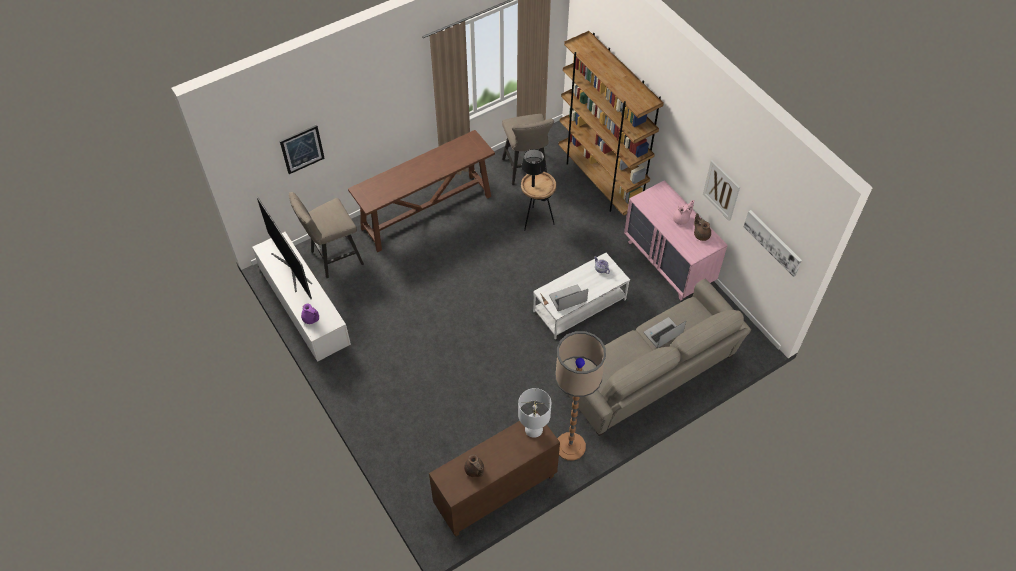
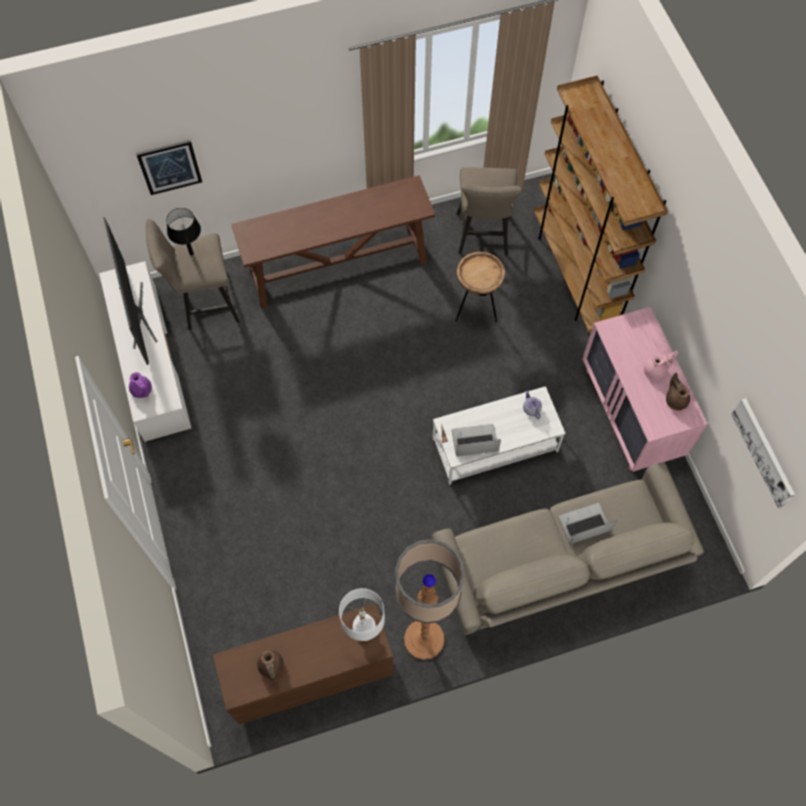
camera: 15 degrees right, 10 degrees up
black table lamp [522,149,546,187] -> black table lamp moved to [166,208,201,255]
picture [703,160,740,221] -> none

